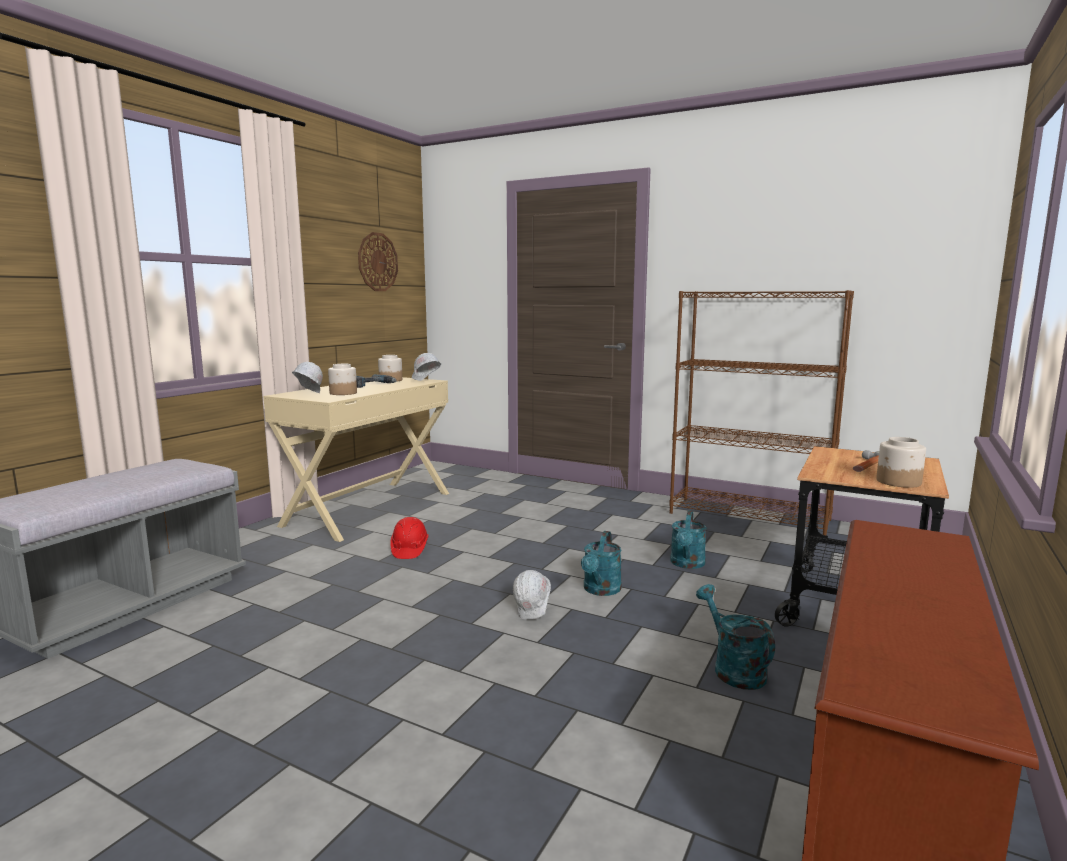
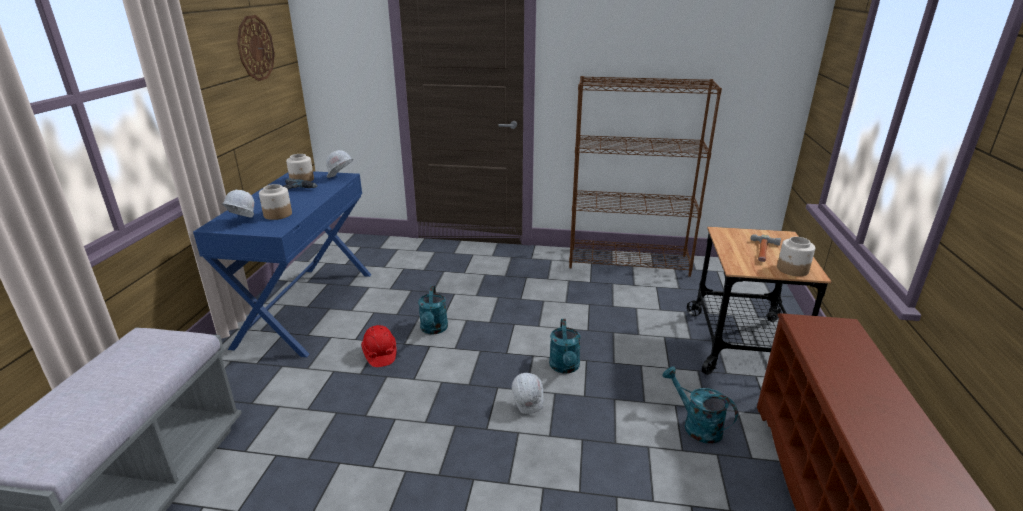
camera: 20 degrees left, 15 degrees up
beige desk [263,377,449,542] -> blue desk [193,171,371,357]
turquoise watering can [670,510,707,569] -> turquoise watering can moved to [418,286,448,334]

